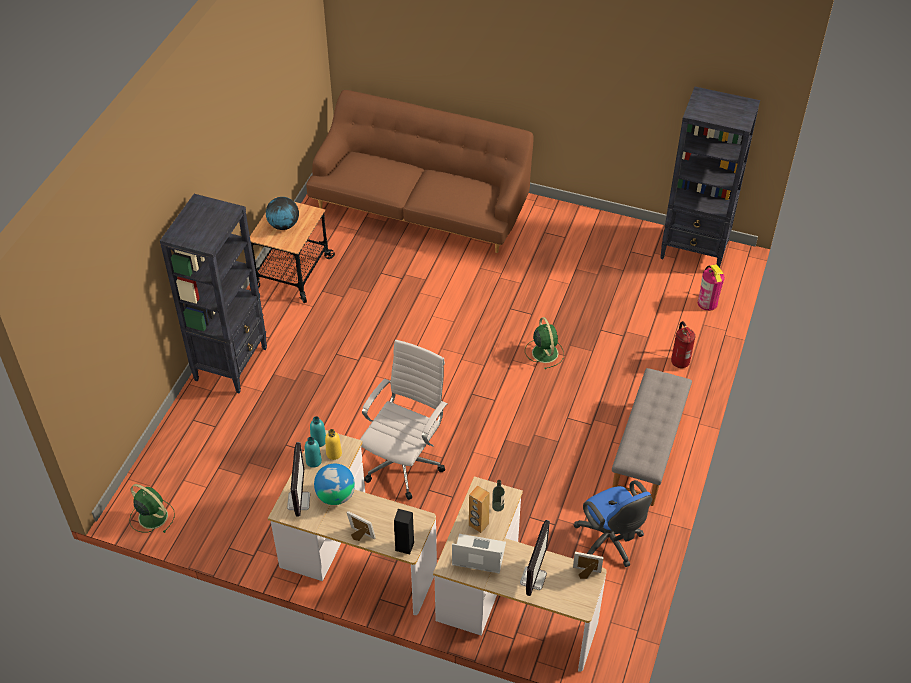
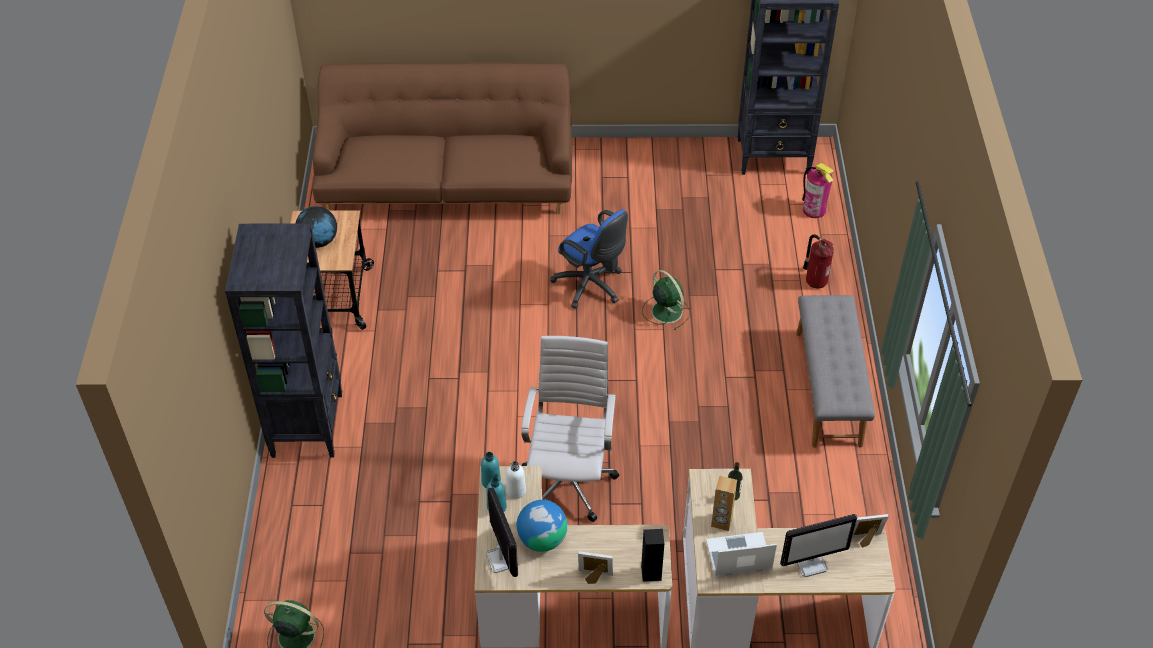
camera: 20 degrees left, 0 degrees up
yellow bottle [325,429,342,460] -> white bottle [506,461,526,499]
monitor [520,520,550,596] -> monitor turned 75 degrees clockwise [780,514,857,577]
blue office chair [573,480,653,567] -> blue office chair moved to [550,209,628,309]

